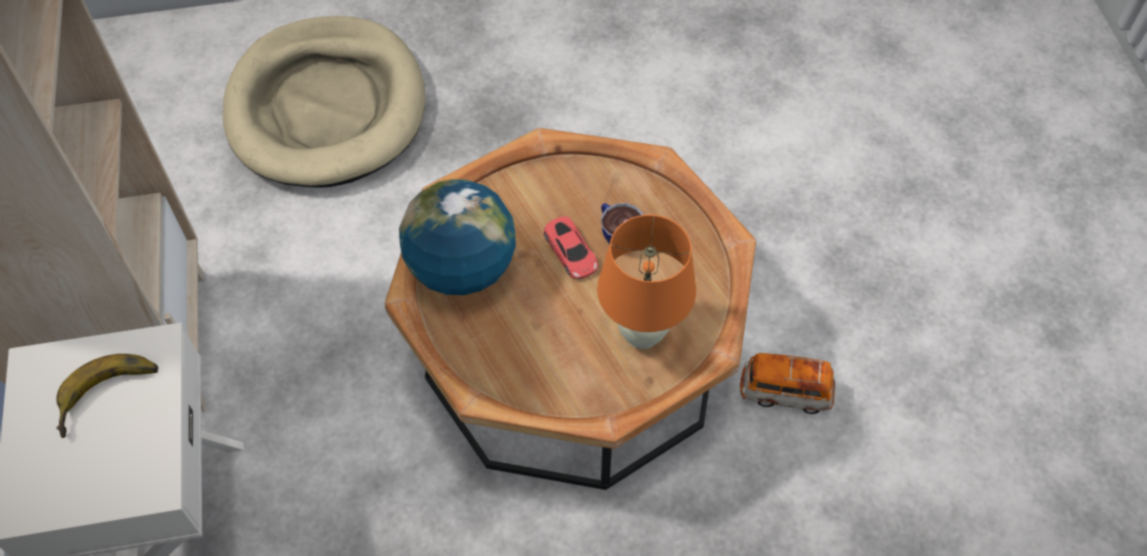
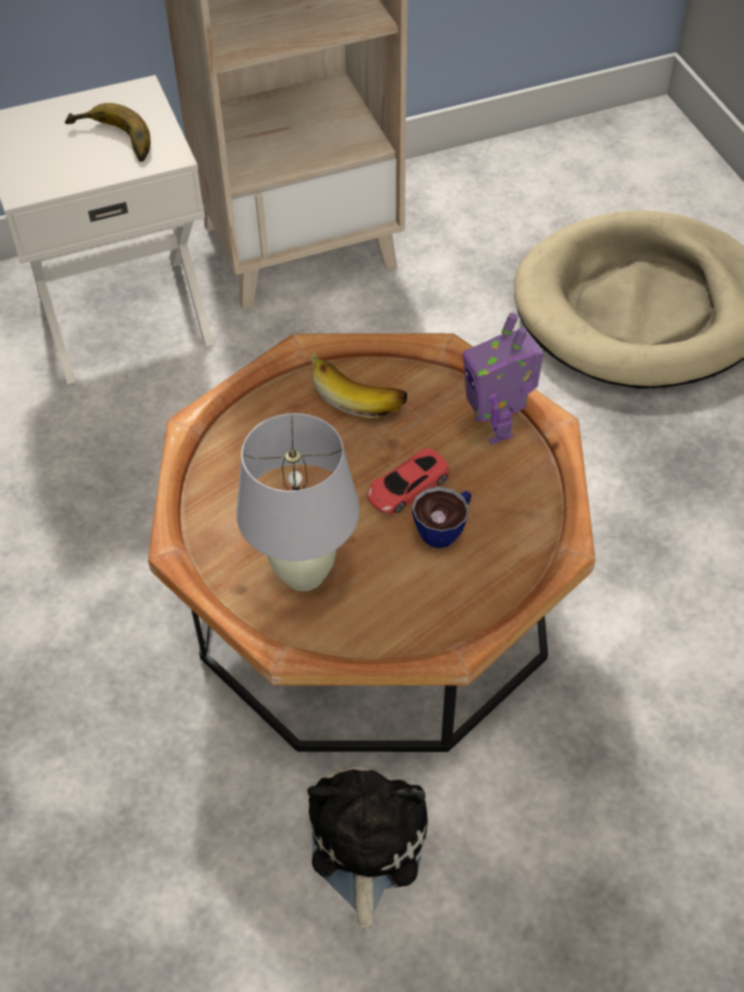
camera: 80 degrees right, 5 degrees down
globe [399,179,516,295] -> banana [311,352,407,418]
orange table lamp [597,215,696,349] -> white table lamp [236,413,360,591]
toy car [740,353,835,414] -> plush toy [307,767,428,931]
none -> toy robot [463,313,543,444]

